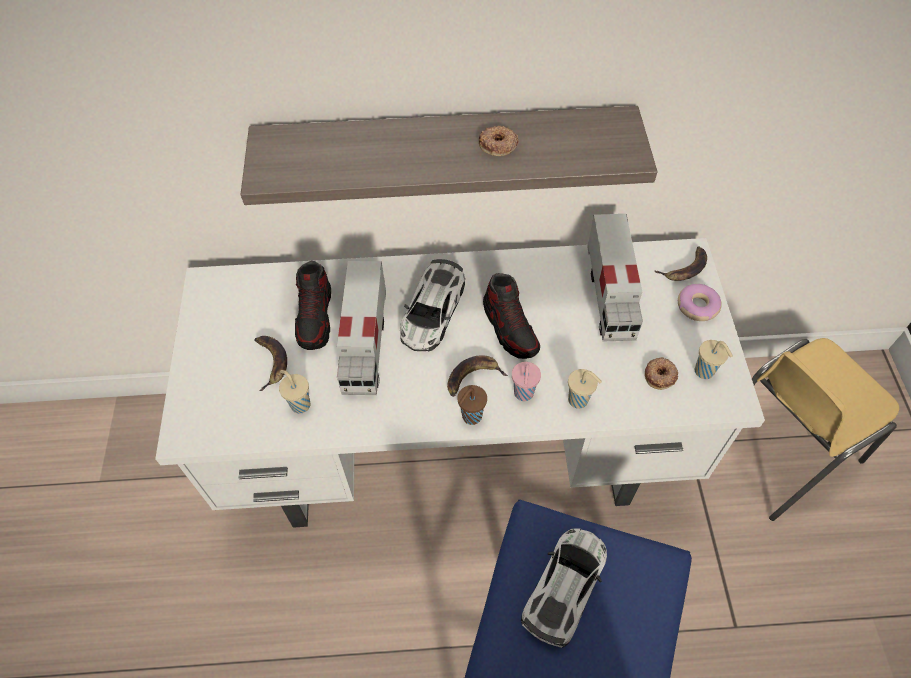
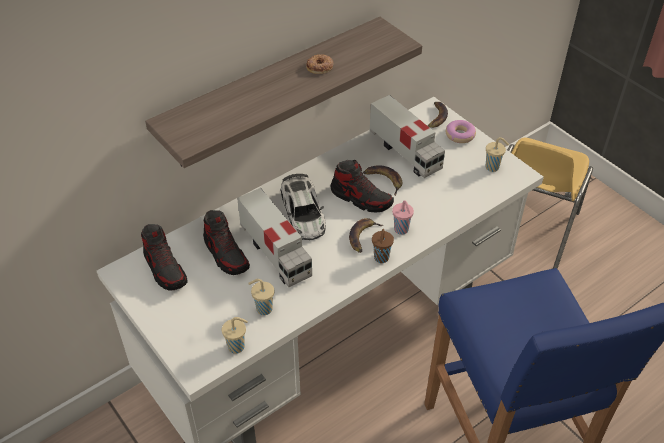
camera: 35 degrees left, 10 degrees down
banana [254,336,287,391] -> banana moved to [363,166,402,196]
toy car [521,528,607,648] -> none
beige cup [568,369,602,409] -> beige cup moved to [222,317,248,354]
donut [645,357,678,390] -> none
none -> shoe [141,224,188,291]

